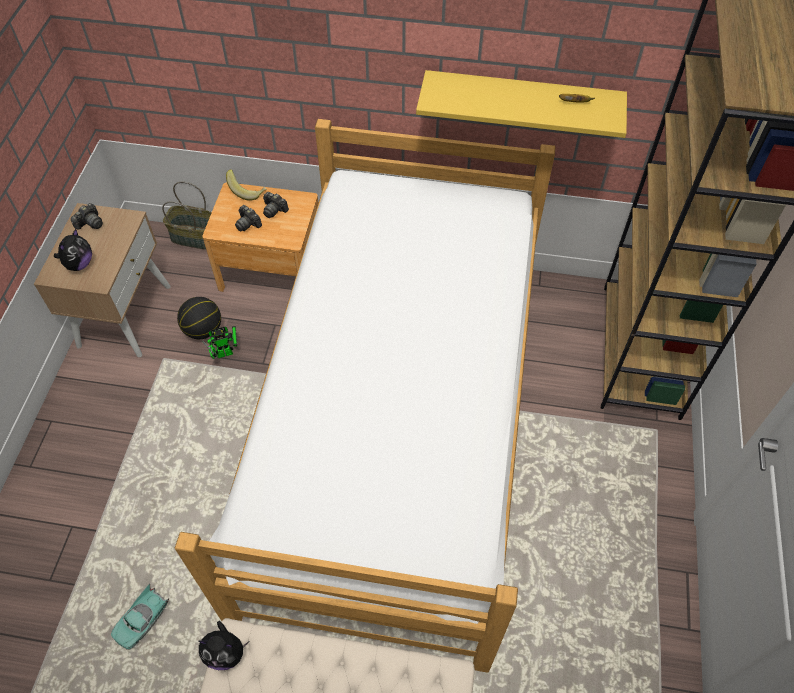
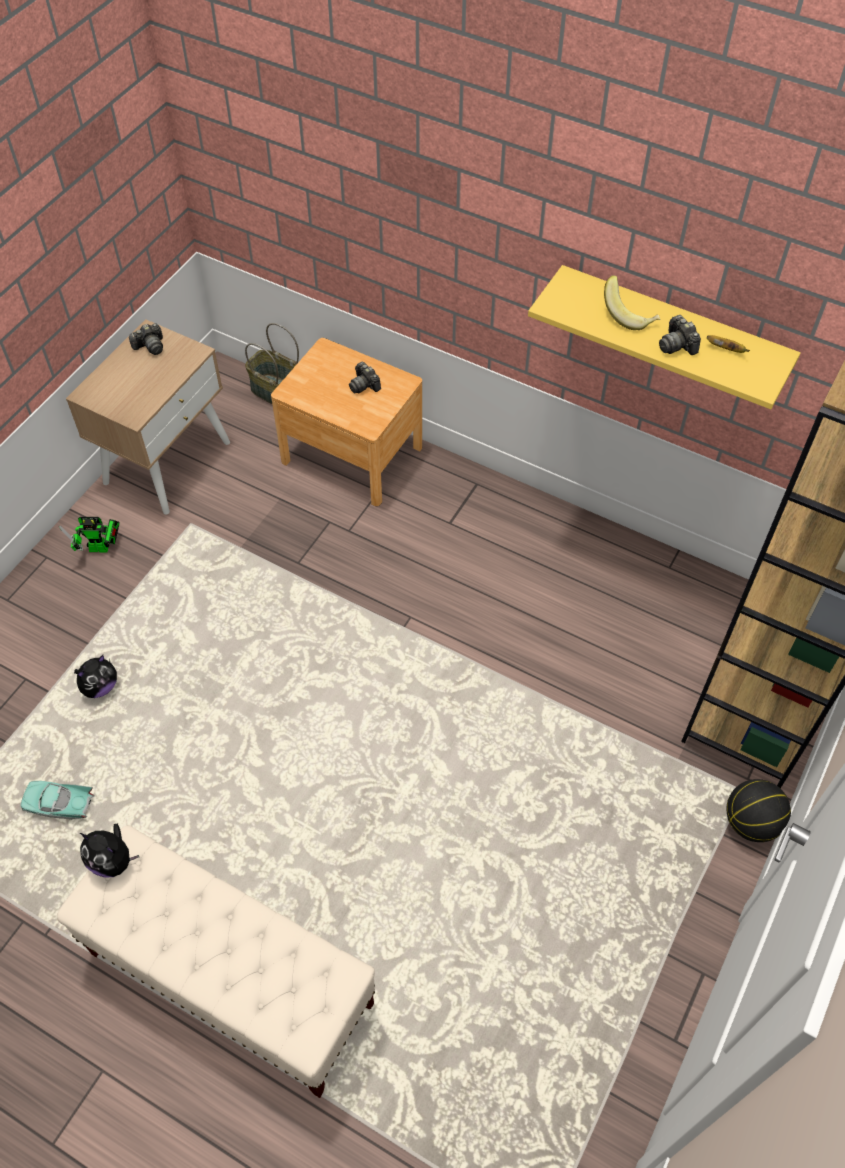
camera: 20 degrees right, 0 degrees up
plush toy [54,229,92,271] -> plush toy moved to [74,655,117,698]
turquoise toy car [111,583,169,649] -> turquoise toy car turned 45 degrees clockwise [21,781,95,820]
bed [175,119,555,673] -> none
basketball [177,297,221,339] -> basketball moved to [727,779,791,842]
toy robot [202,326,237,359] -> toy robot moved to [59,517,120,552]
banana [226,169,267,201] -> banana moved to [604,275,660,330]
camera [235,205,262,232] -> camera moved to [659,315,701,355]

